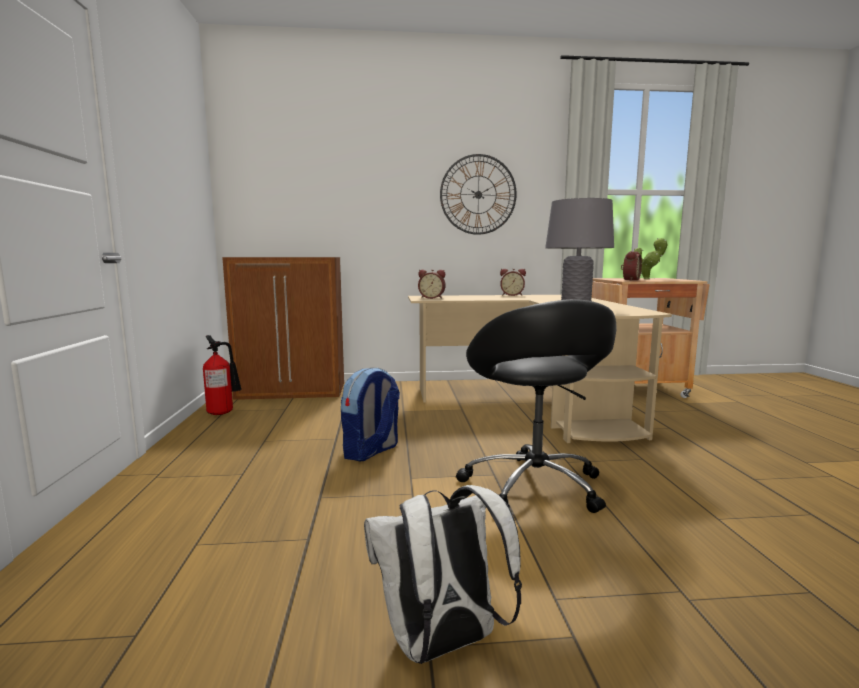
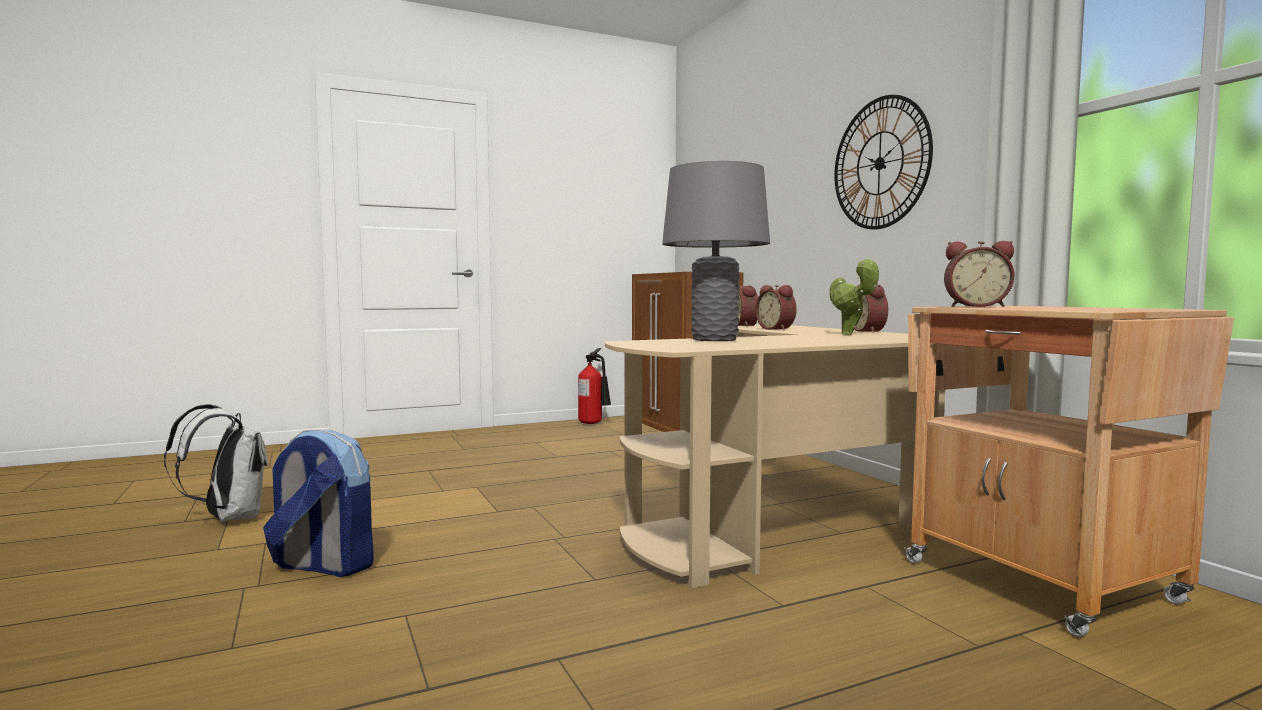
camera: 70 degrees right, 5 degrees down
backpack [341,367,400,461] -> backpack moved to [263,430,374,577]
black office chair [456,299,617,513] -> none
potted plant [634,238,668,279] -> potted plant moved to [829,258,880,335]
none -> alarm clock [755,285,797,330]

